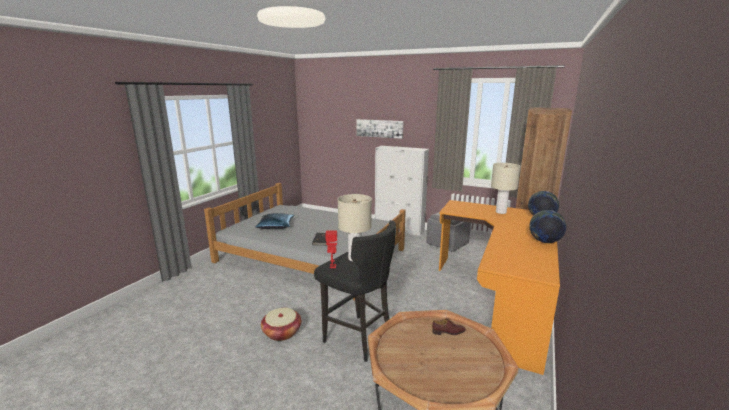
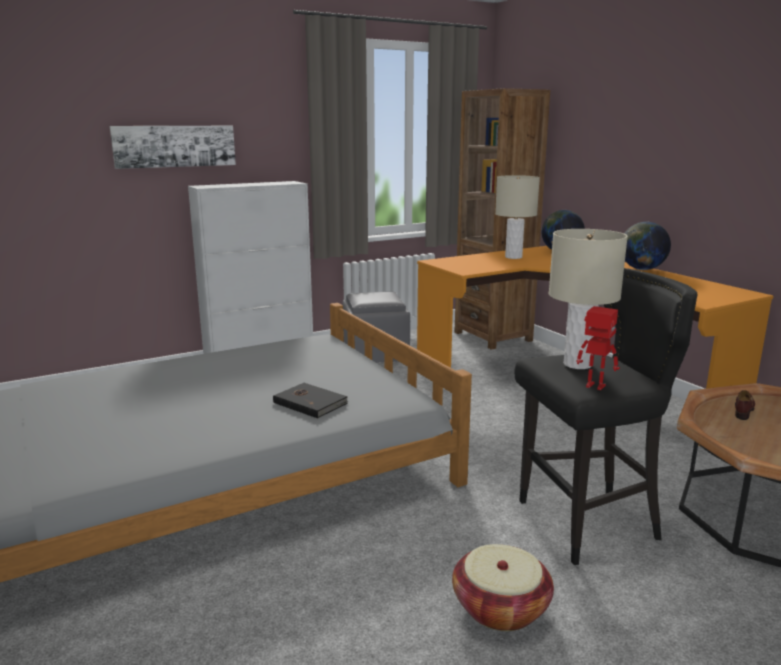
camera: 55 degrees left, 0 degrees up
blue pillow [256,213,294,229] -> none

